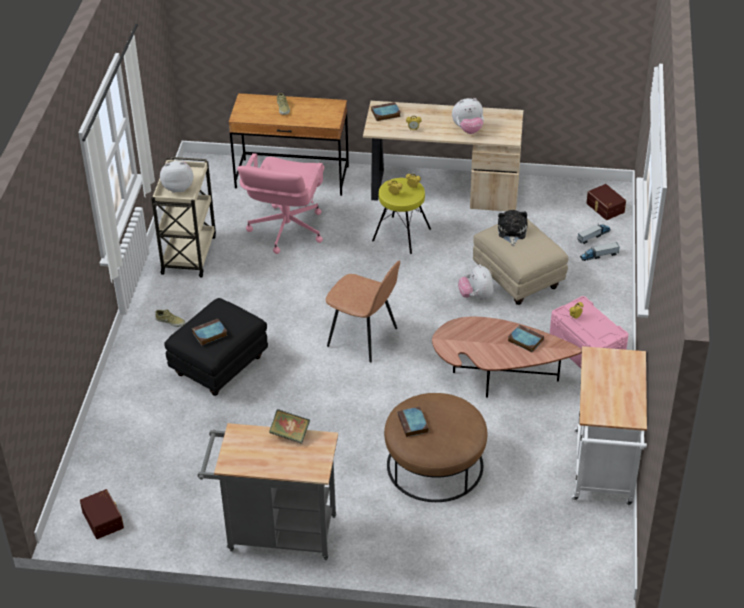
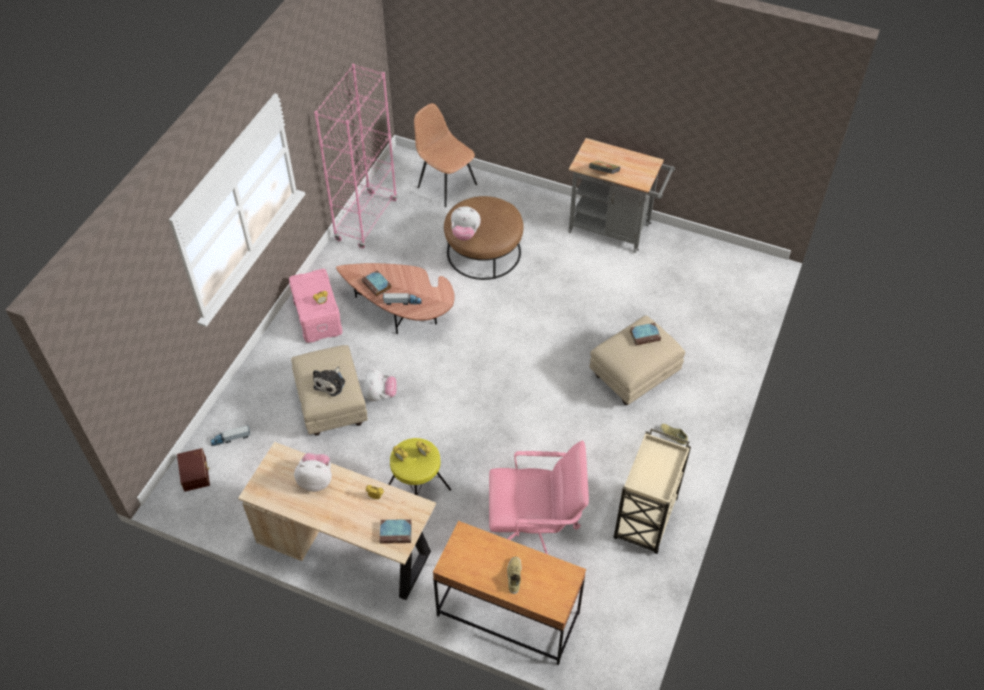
camera: 165 degrees left, 10 degrees up
brown storage box [80,489,124,539] -> none
plush toy [160,161,193,193] -> plush toy moved to [451,206,481,241]
black ottoman [164,298,268,396] -> beige ottoman [589,316,685,405]
pink office chair [237,153,324,254] -> pink office chair turned 60 degrees clockwise [489,441,589,554]
brown chair [326,260,400,362] -> brown chair moved to [414,103,477,207]
book [398,407,429,437] -> none
white cart [571,346,647,506] -> pink bookcase [314,64,398,249]
toy truck [580,242,620,261] -> toy truck moved to [383,293,422,305]

